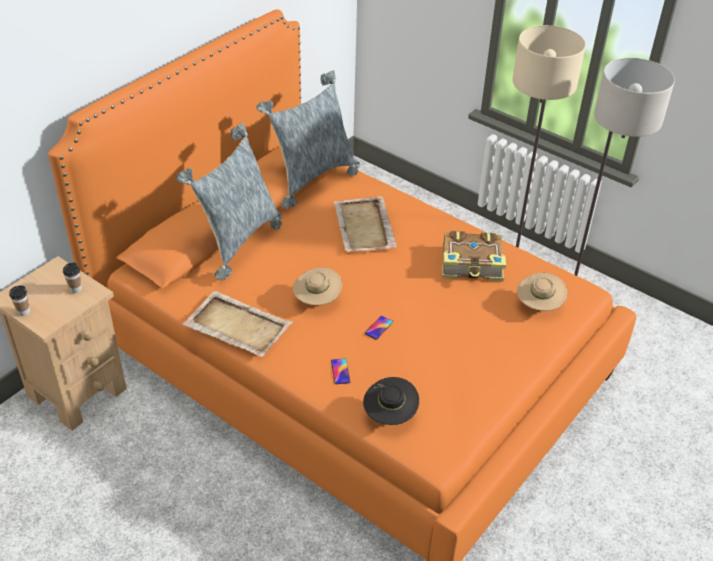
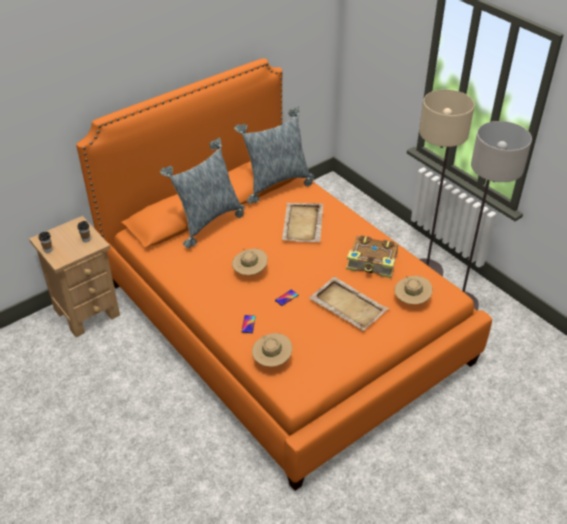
camera: 15 degrees right, 0 degrees up
beige tray [182,291,293,357] -> beige tray moved to [309,277,389,331]
black hat [363,377,419,425] -> beige hat [252,333,292,367]

